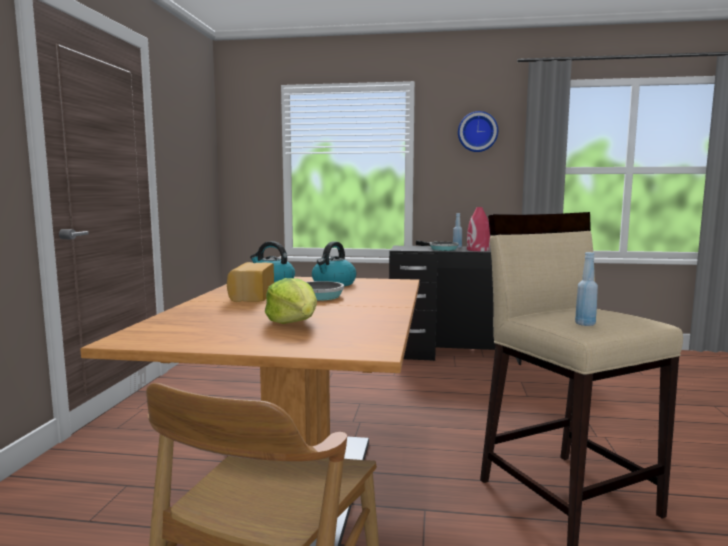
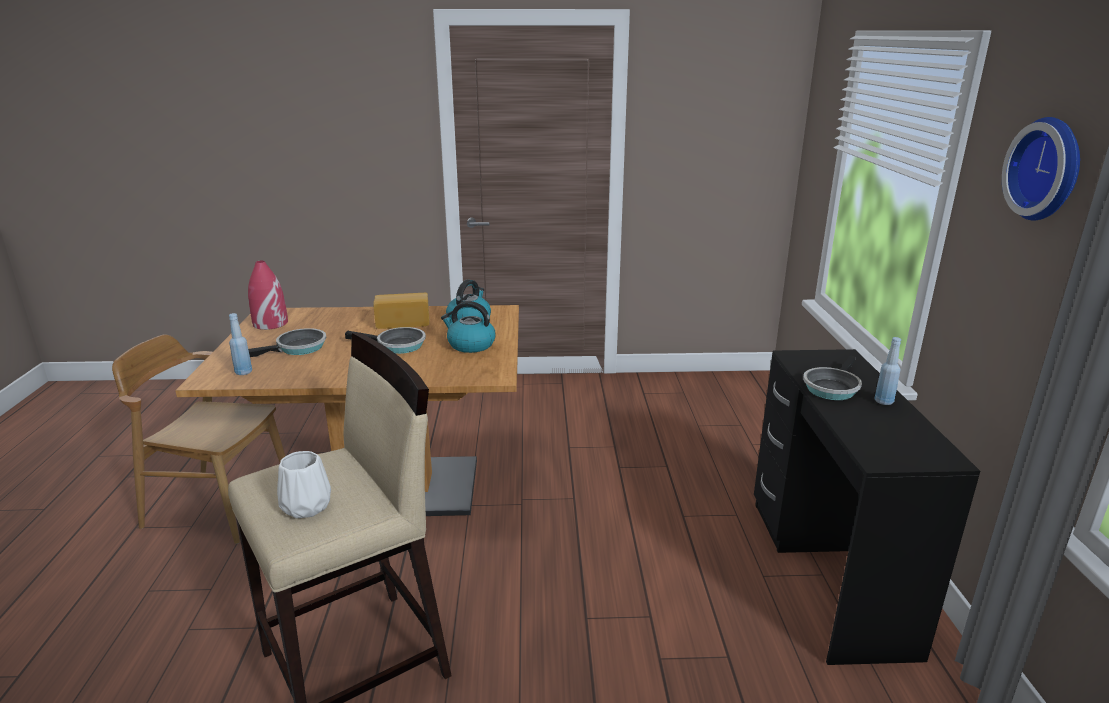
camera: 80 degrees right, 15 degrees up
lettuce [265,278,317,324] -> frying pan [248,328,326,357]
red vase [467,207,490,251] -> red vase moved to [248,261,288,330]
blue bottle [575,252,598,326] -> blue bottle moved to [229,313,252,375]
none -> white vase [277,451,331,518]

